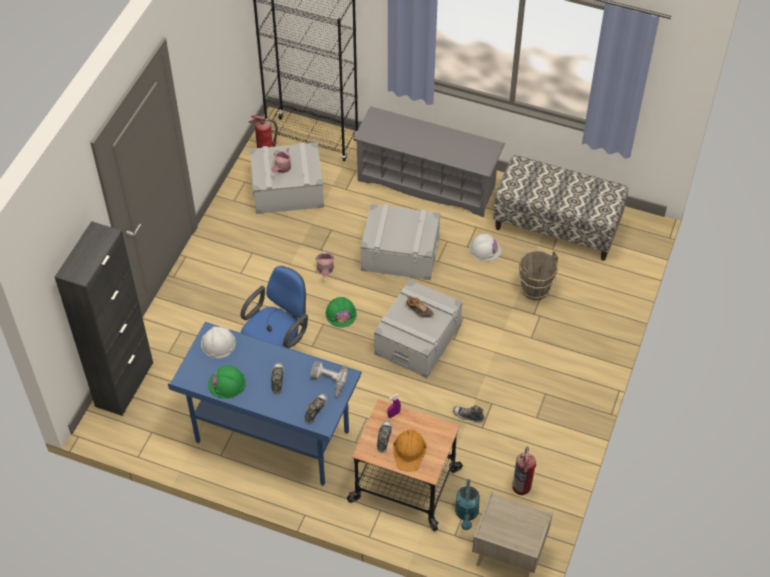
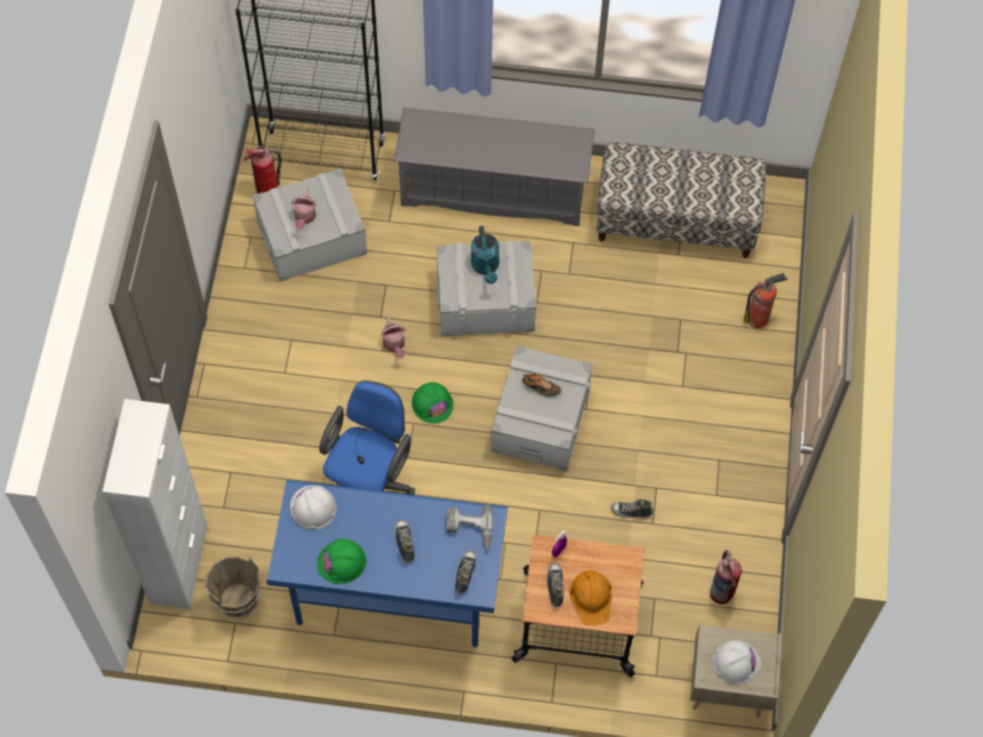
camera: 15 degrees left, 10 degrees up
black cabinet [55,221,153,416] -> white cabinet [102,399,208,609]
turquoise watering can [455,479,480,530] -> turquoise watering can moved to [471,226,500,284]
white hard hat [469,234,502,261] -> white hard hat moved to [712,640,761,685]
brown bucket [519,250,558,301] -> brown bucket moved to [205,556,261,619]
none -> fire extinguisher [743,273,788,328]

